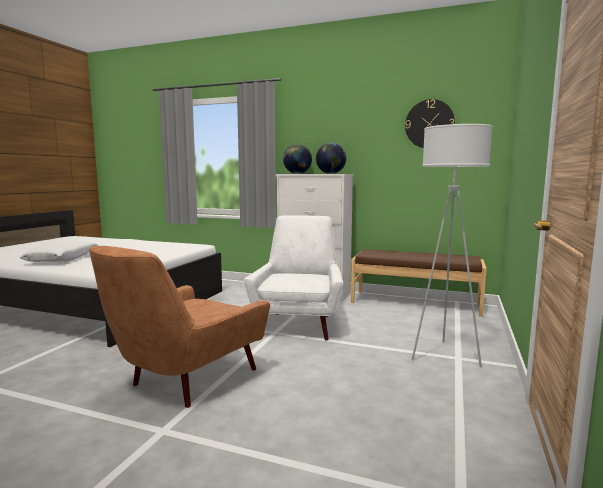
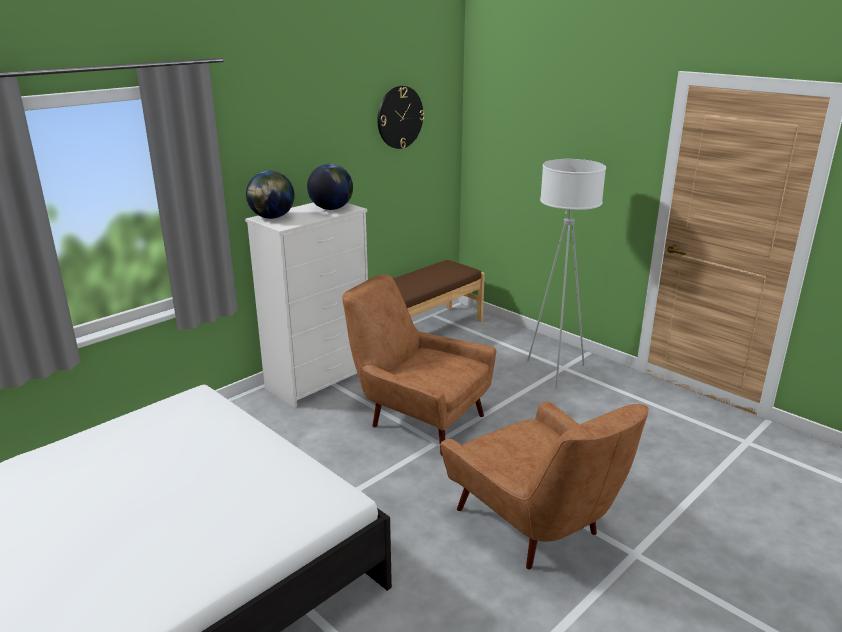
camera: 65 degrees left, 15 degrees up
white pillow [20,241,98,262] -> none
white armchair [244,215,343,341] -> brown armchair [342,274,496,456]

